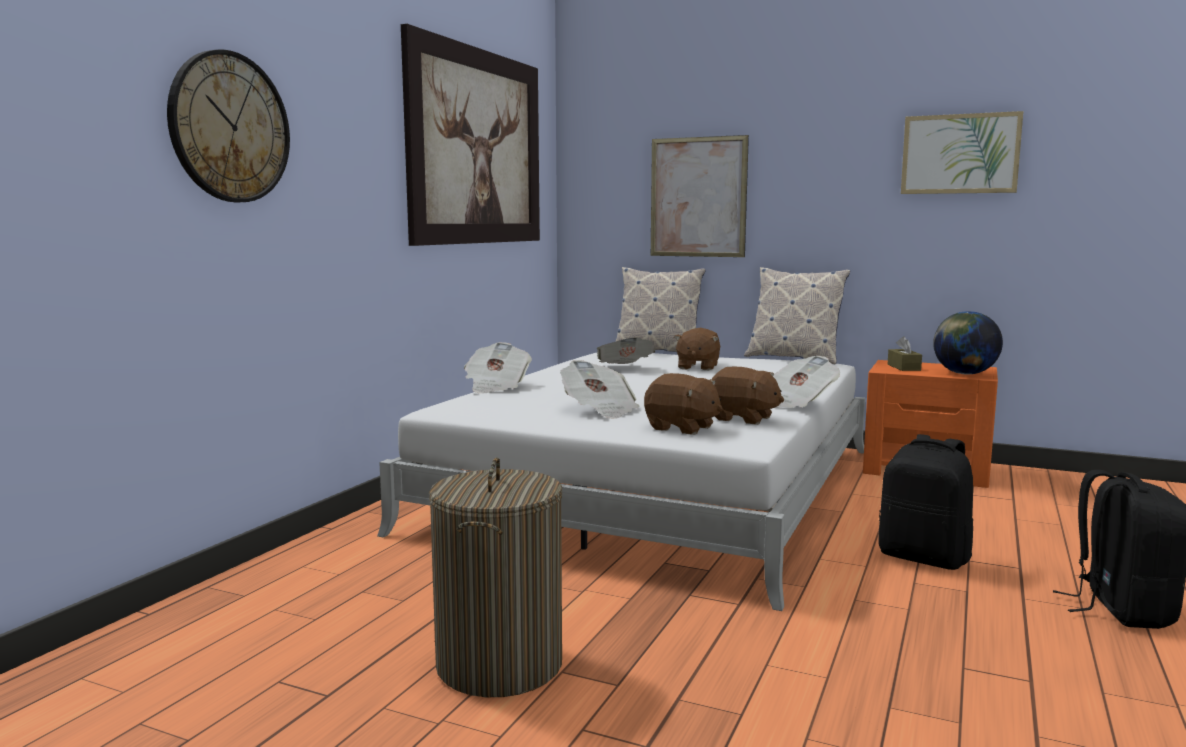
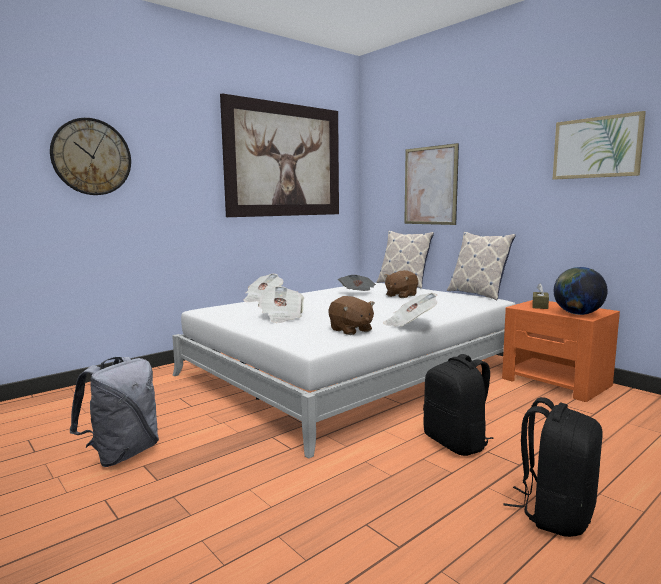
camera: 25 degrees right, 0 degrees up
laundry basket [429,457,562,697] -> grey backpack [70,357,159,467]
brown plush toy [644,373,723,435] -> none

